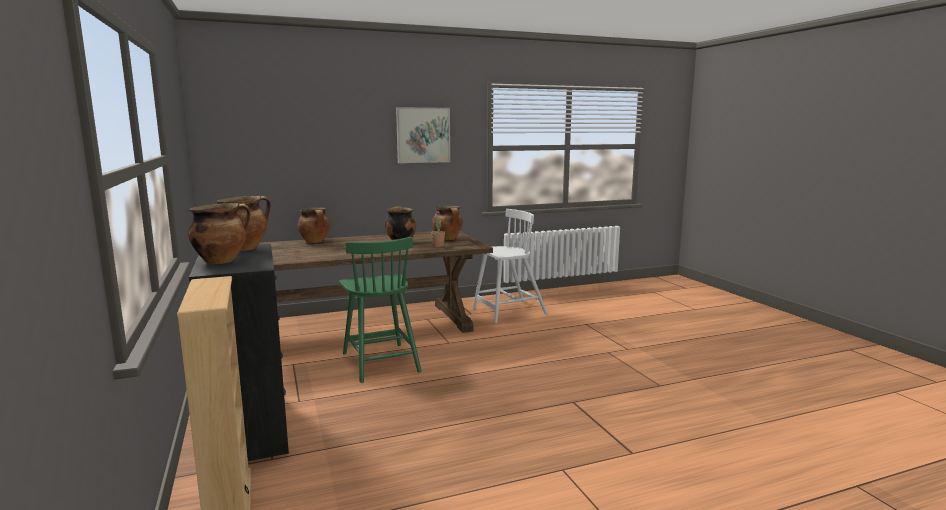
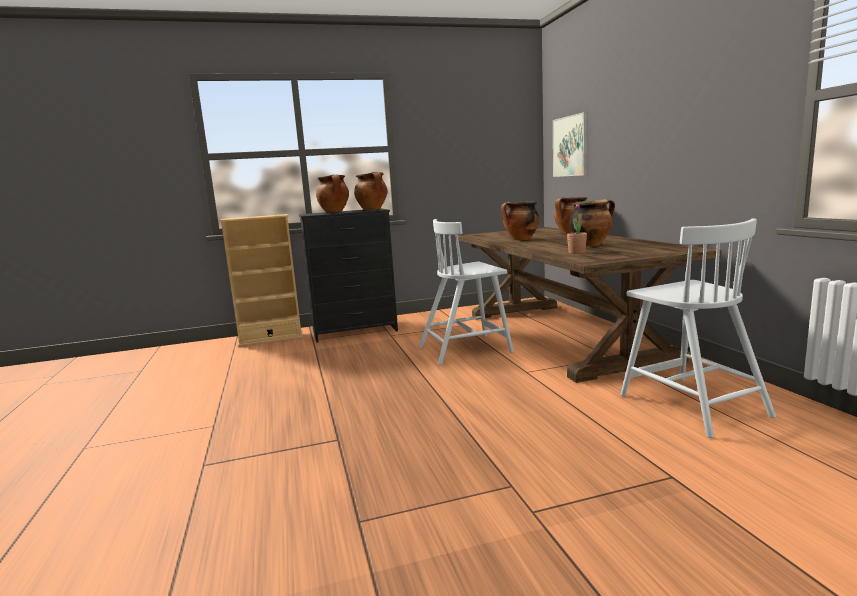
camera: 95 degrees right, 0 degrees up
green chair [339,237,422,383] -> white chair [419,219,514,365]
picture [396,107,450,163] -> picture moved to [553,112,587,177]
cooking pot [432,206,463,240] -> cooking pot moved to [501,202,539,240]

